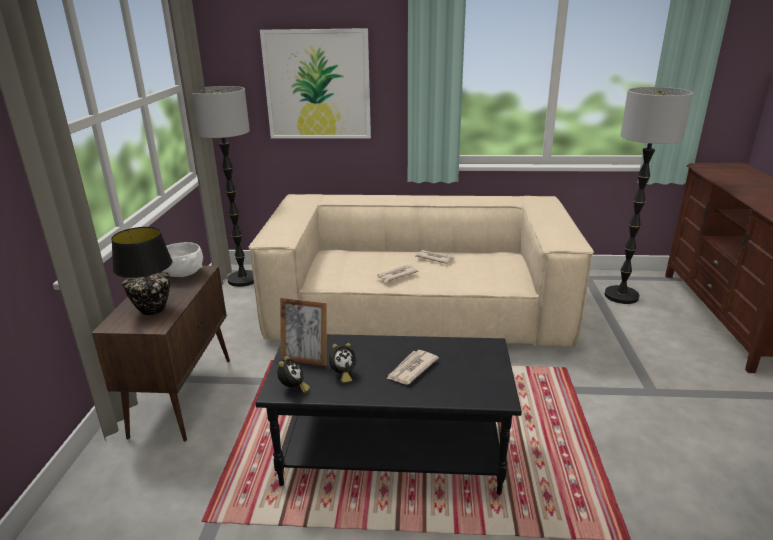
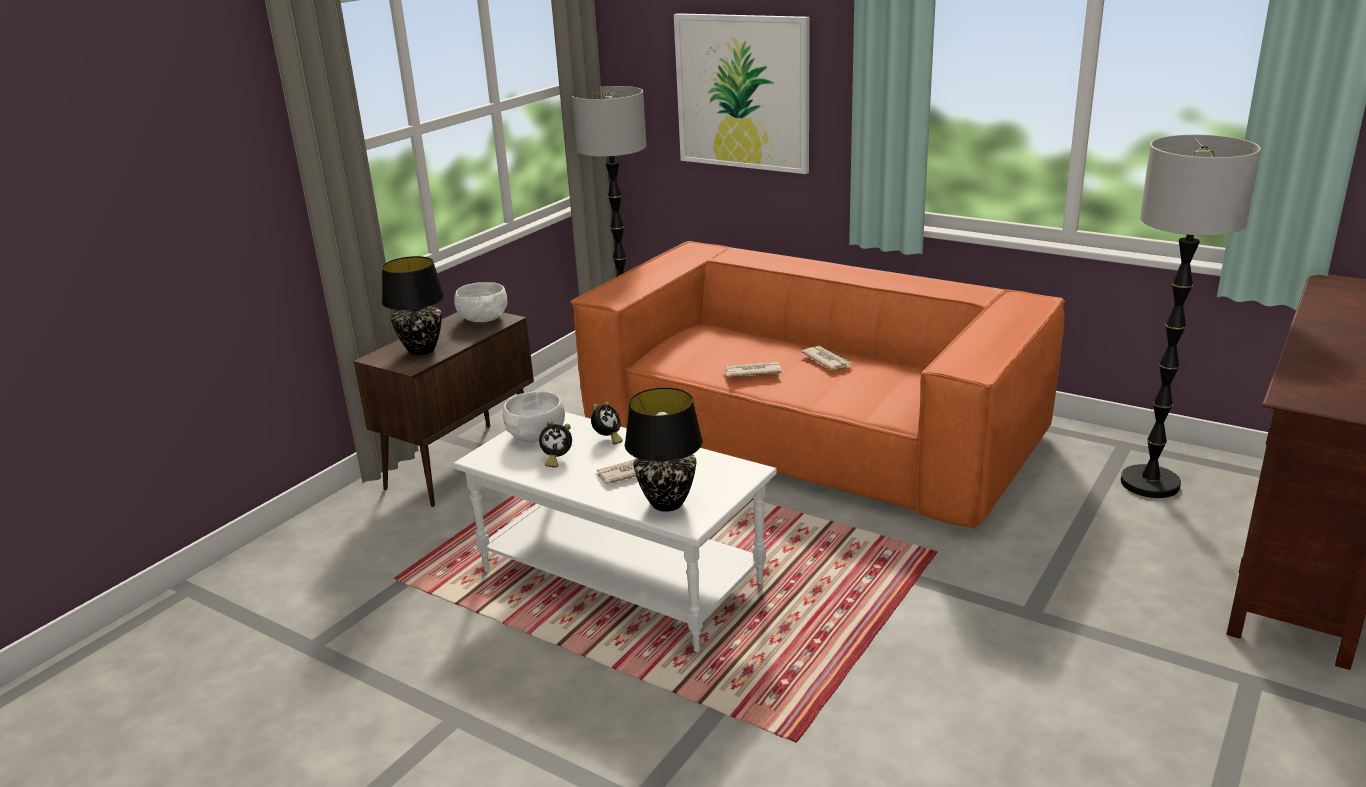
camera: 30 degrees right, 0 degrees up
beige sofa [248,194,594,347] -> orange sofa [570,241,1065,529]
black coffee table [256,334,522,495] -> white coffee table [453,412,777,652]
alarm clock [277,356,310,393] -> alarm clock moved to [591,402,623,444]
picture frame [280,297,327,366] -> white bowl [503,391,565,443]
none -> black table lamp [625,387,703,512]

